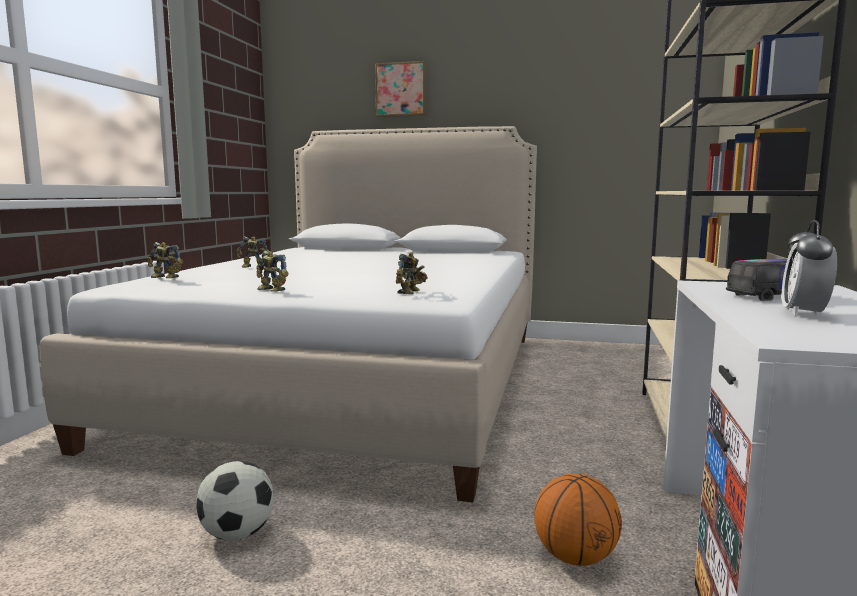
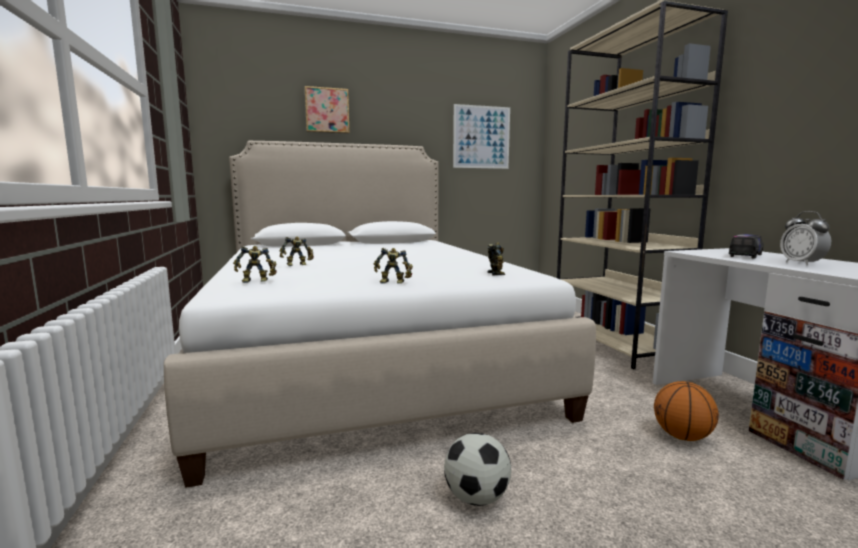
camera: 30 degrees left, 0 degrees up
none -> picture [453,104,510,169]

